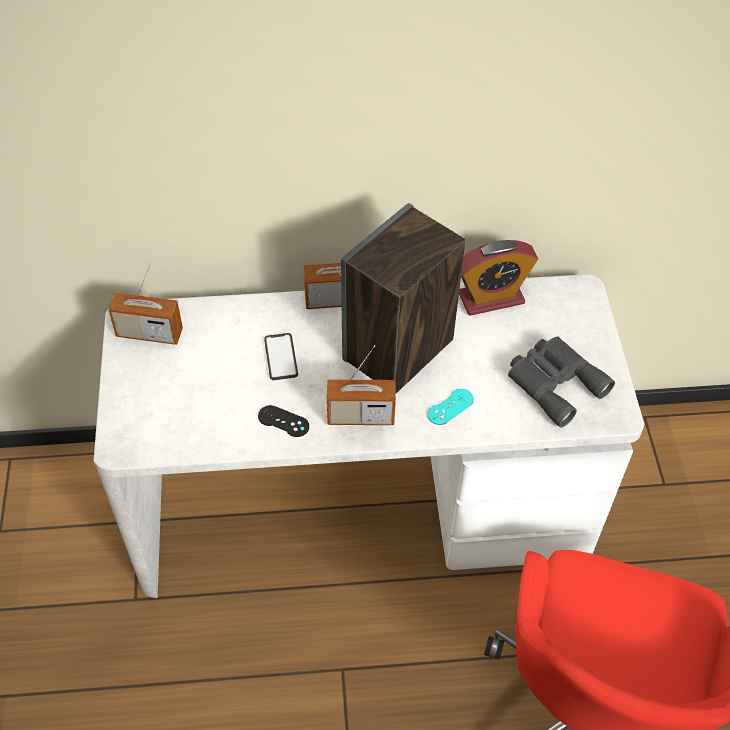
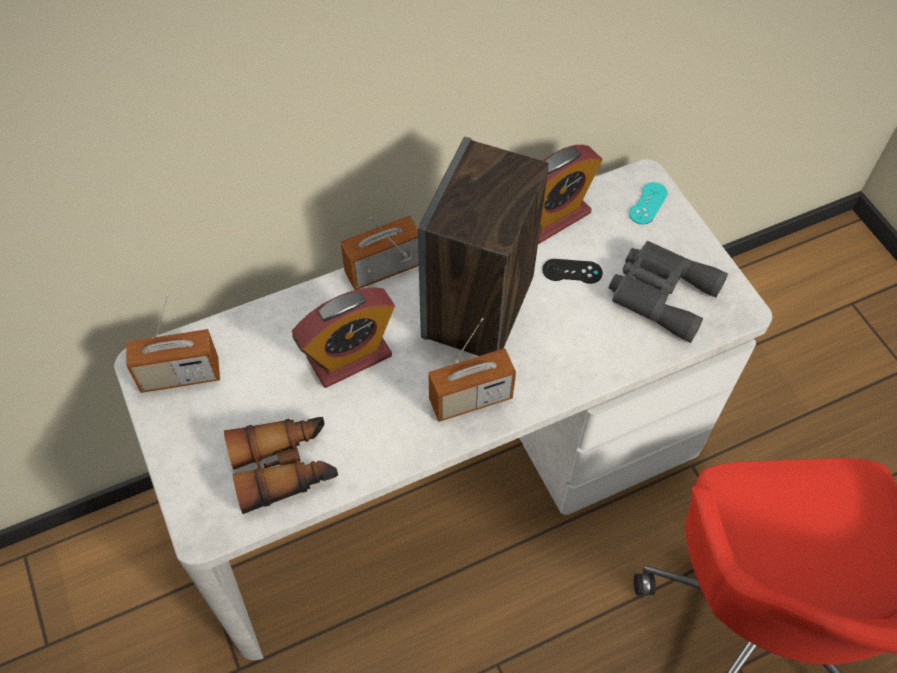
camera: 20 degrees left, 5 degrees up
black game controller [258,405,309,437] -> black game controller moved to [542,259,603,284]
phone [264,333,298,380] -> alarm clock [292,288,395,388]
turquoise game controller [427,389,474,425] -> turquoise game controller moved to [629,182,668,225]
none -> binoculars [224,417,338,514]

